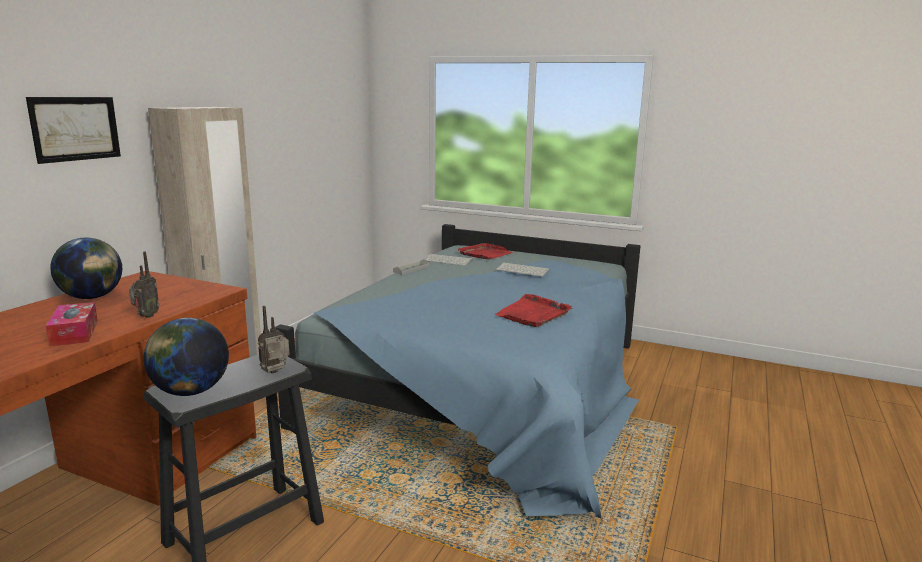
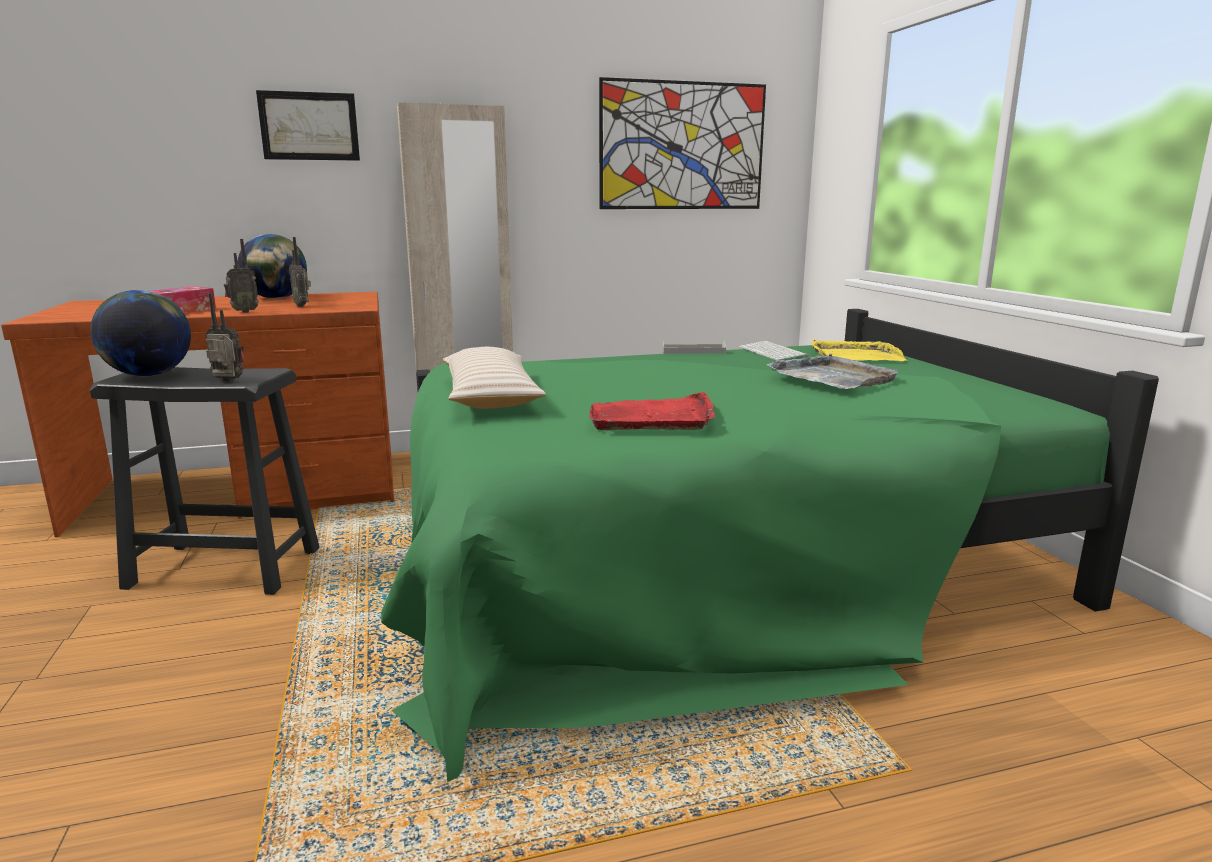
camera: 50 degrees right, 0 degrees up
blue bed [275,224,640,519] -> green bed [381,309,1159,782]
red tray [458,243,513,259] -> yellow tray [811,339,908,361]
keyboard [496,262,550,276] -> grey tray [767,353,900,389]
none -> radio [289,237,311,307]
none -> beige pillow [443,347,546,409]
none -> picture [599,77,766,209]

